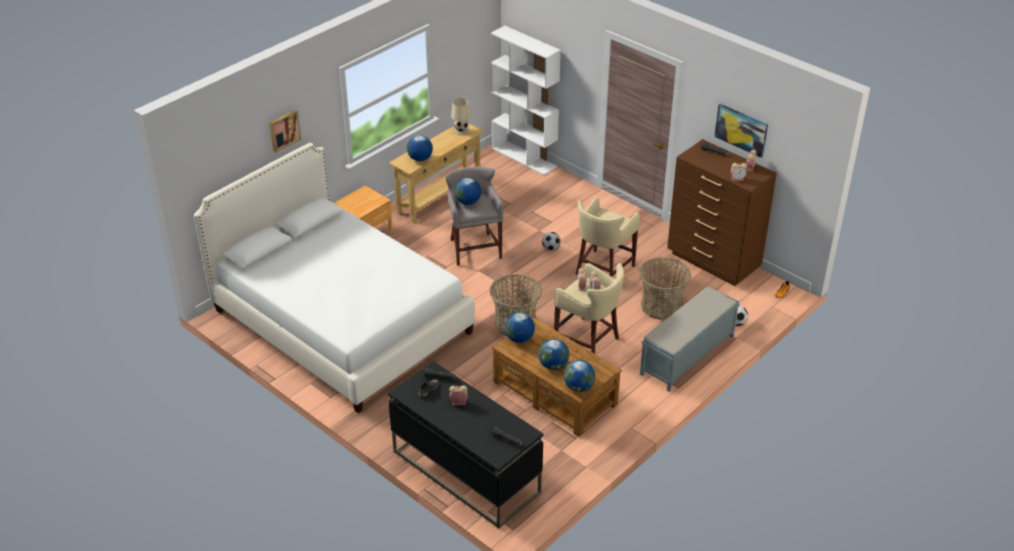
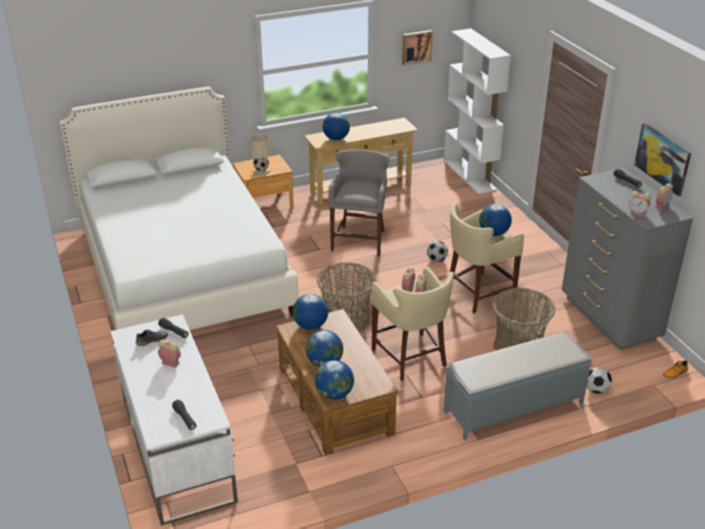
camera: 25 degrees right, 5 degrees down
picture [269,110,301,152] -> picture moved to [402,30,433,65]
black desk [388,361,544,529] -> white desk [110,314,238,526]
beige table lamp [451,98,471,135] -> beige table lamp moved to [250,134,271,175]
globe [454,178,481,205] -> globe moved to [479,204,512,236]
brown dresser [667,139,777,286] -> grey dresser [562,168,693,350]

